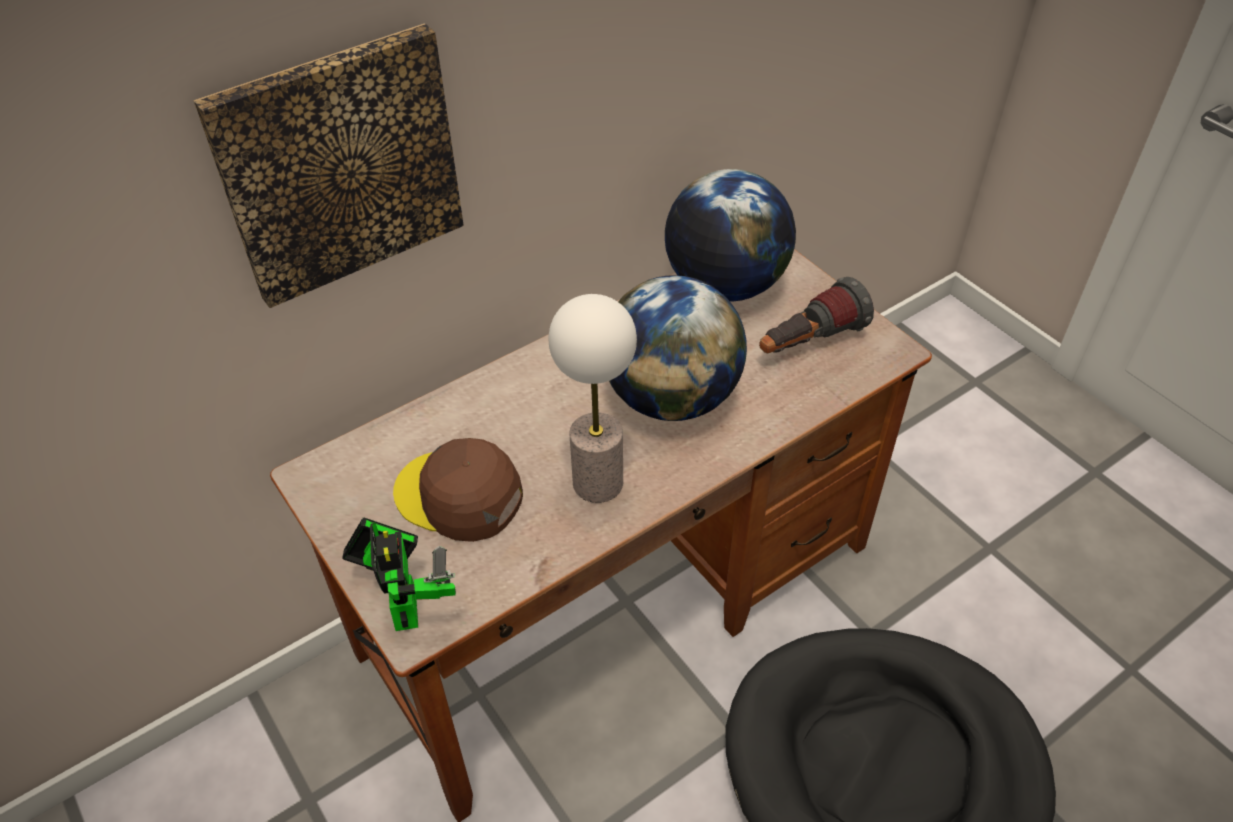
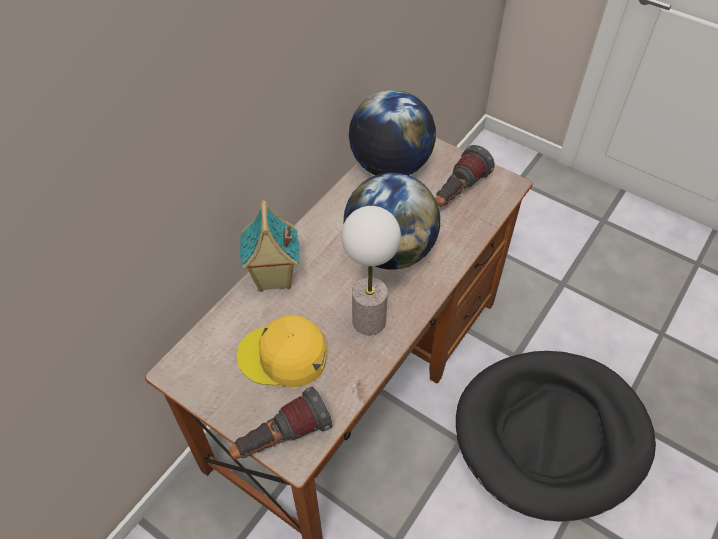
camera: 20 degrees left, 5 degrees up
picture [193,23,464,308] -> none
toy robot [342,518,456,631] -> flashlight [229,387,332,460]
brown cap [393,438,523,542] -> yellow cap [237,315,327,387]
none -> toy house [240,200,300,292]

